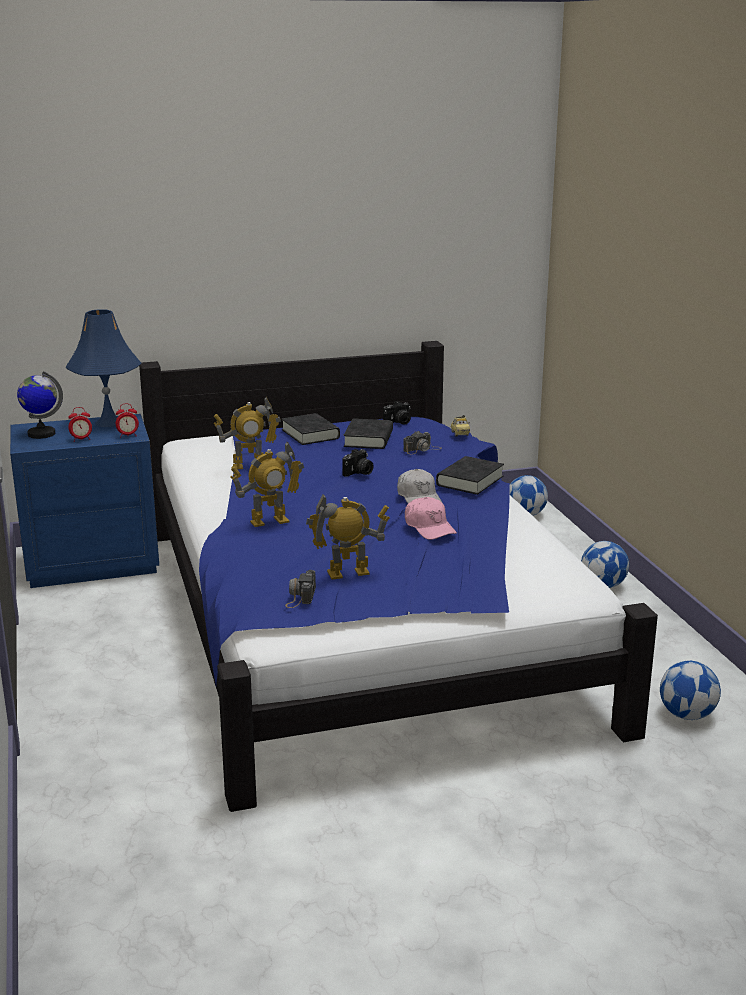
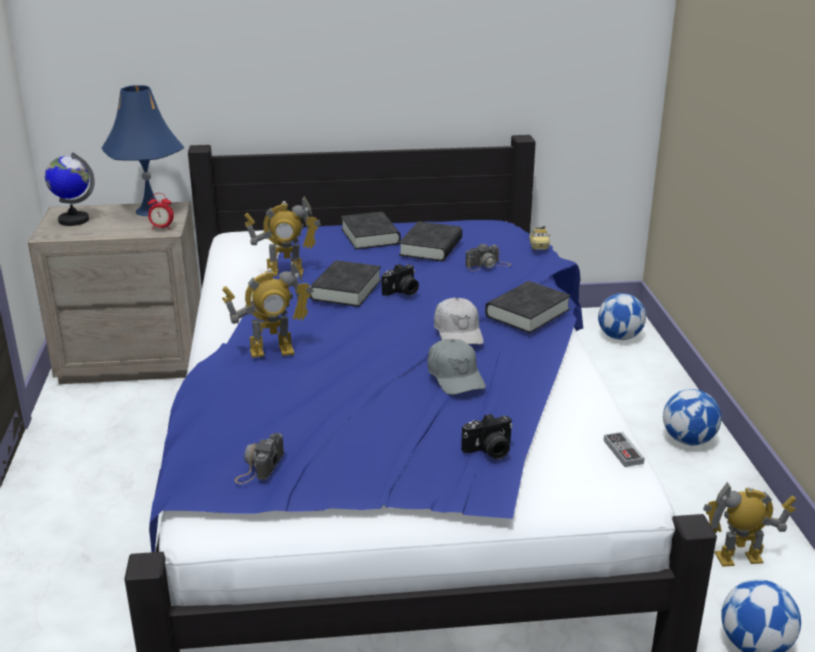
camera: 10 degrees right, 5 degrees up
blue nightstand [10,414,159,588] -> beige nightstand [28,202,200,384]
alarm clock [68,407,92,441] -> none
toy robot [306,494,390,579] -> toy robot moved to [703,482,796,567]
camera [383,401,411,424] -> camera moved to [461,414,513,459]
pink cap [405,497,457,540] -> grey cap [428,339,486,395]
none -> black book [310,260,381,307]
none -> game controller [604,432,645,467]

